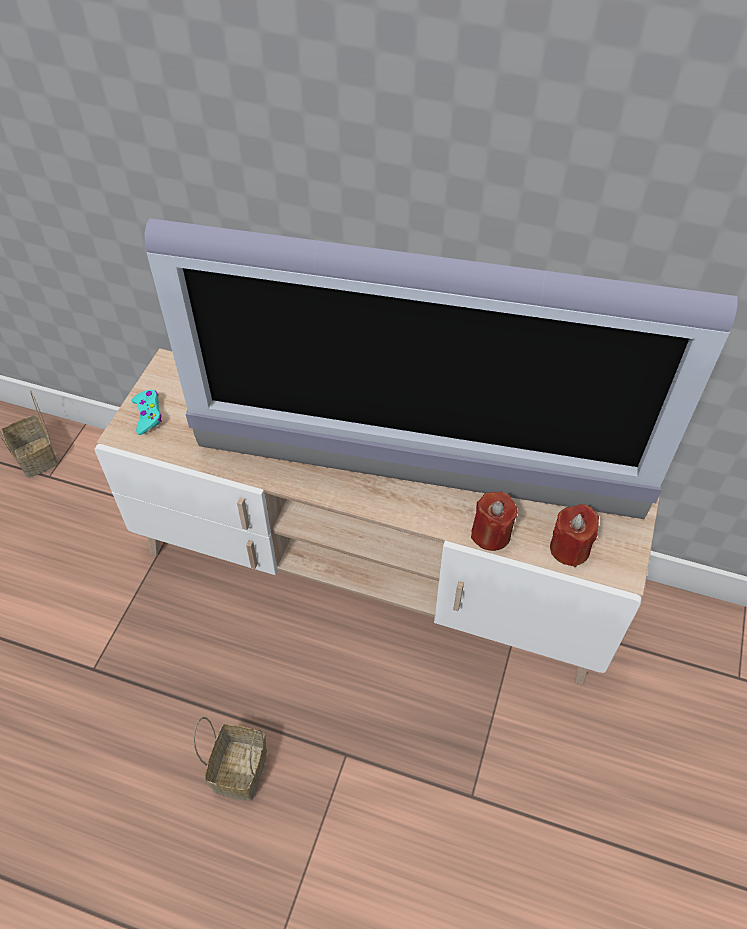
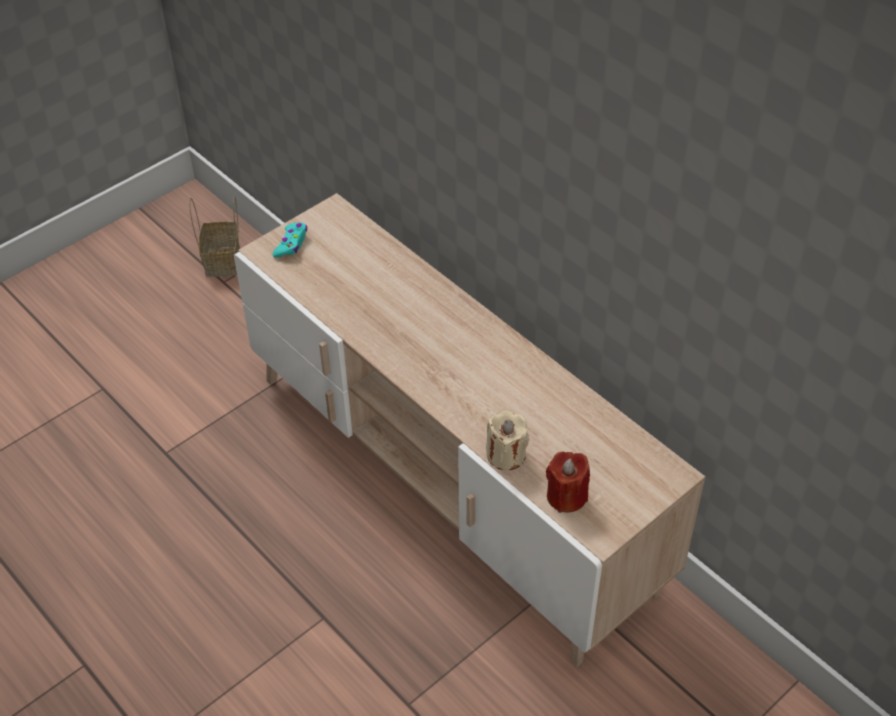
camera: 30 degrees right, 5 degrees down
television [145,218,738,519] -> none
basket [194,717,267,801] -> none
red candle [471,492,518,551] -> beige candle [486,411,529,470]

